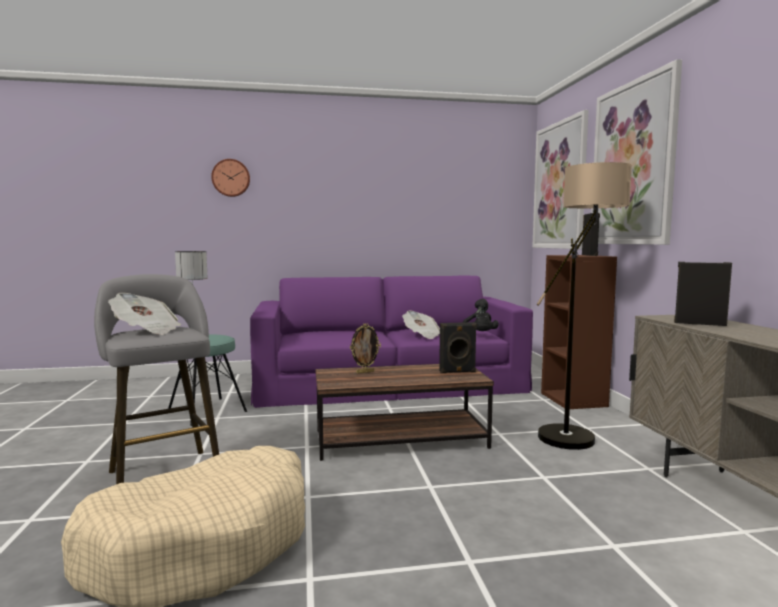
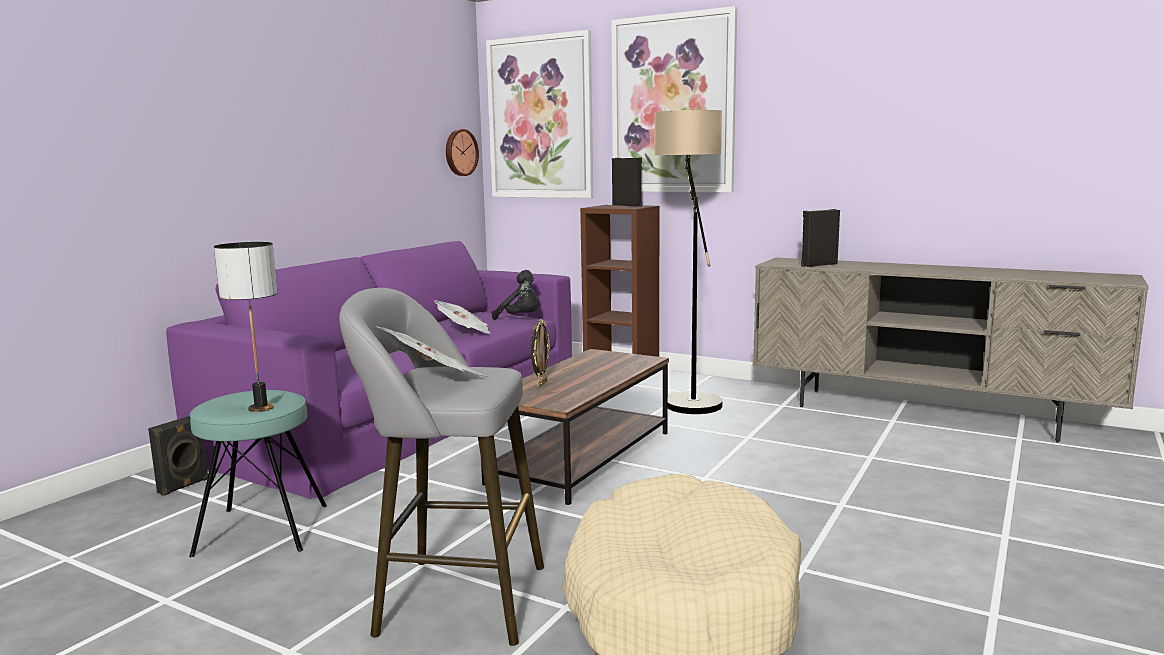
camera: 50 degrees left, 5 degrees up
wall clock [211,159,250,197] -> wall clock moved to [446,129,479,176]
black speaker [439,322,477,373] -> black speaker moved to [148,416,208,496]

